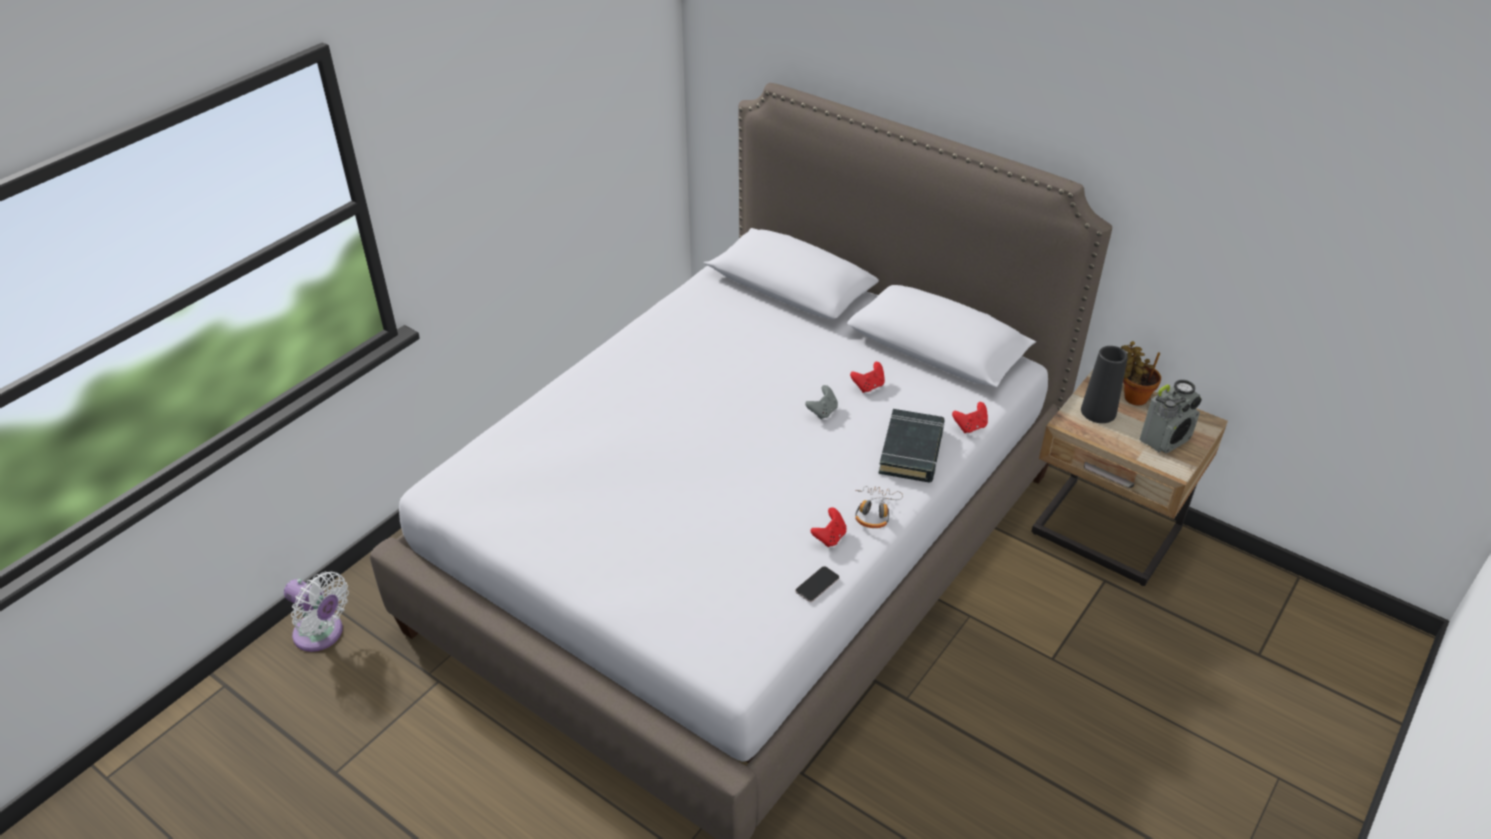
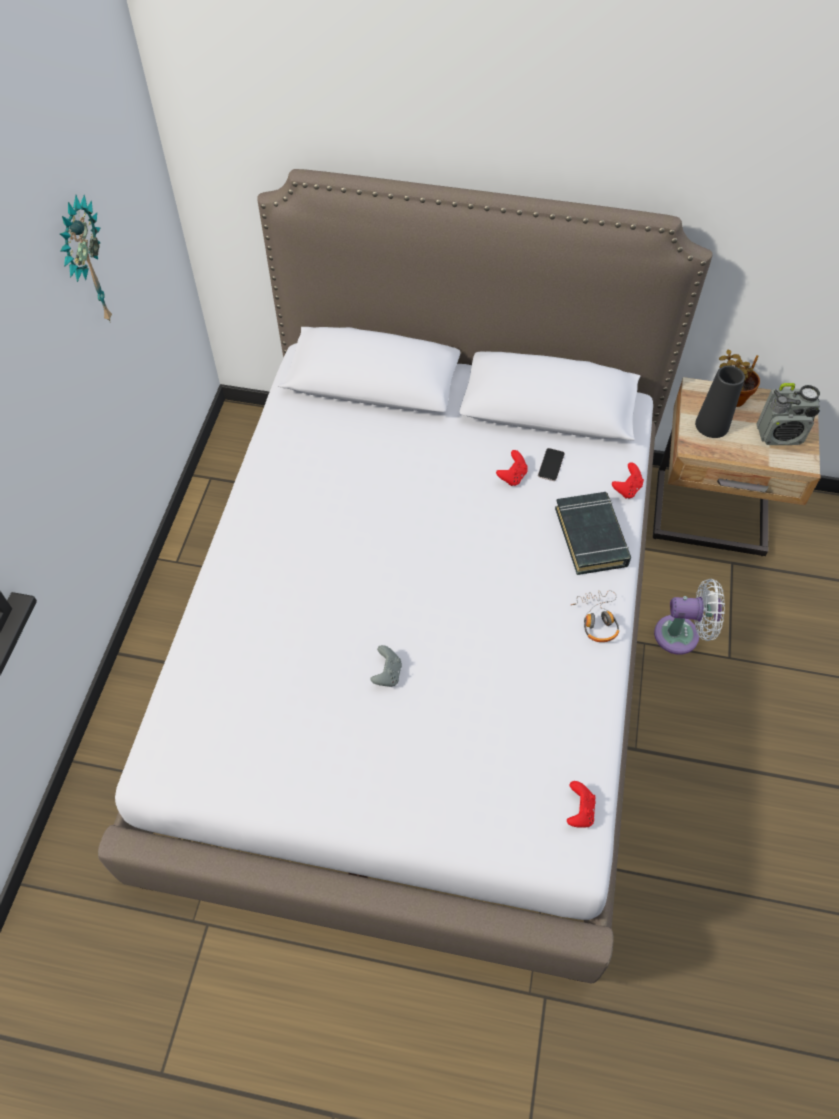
camera: 25 degrees left, 15 degrees up
white fan [284,572,349,652] -> white fan moved to [654,579,725,655]
phone [795,566,839,602] -> phone moved to [538,448,565,481]
grey game controller [805,385,838,420] -> grey game controller moved to [370,645,402,687]
red game controller [811,508,847,547] -> red game controller moved to [567,781,596,828]
radio [1139,380,1202,453] -> radio turned 60 degrees clockwise [756,383,820,445]
none -> wall clock [60,195,112,323]

